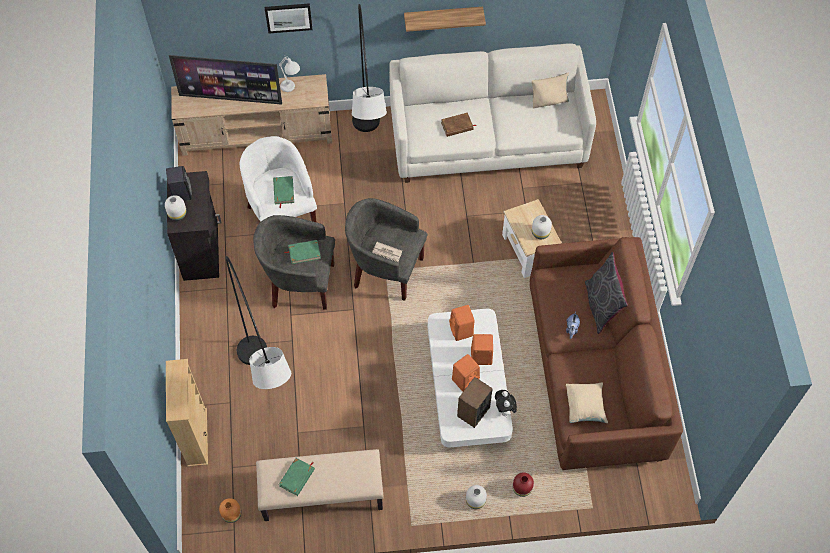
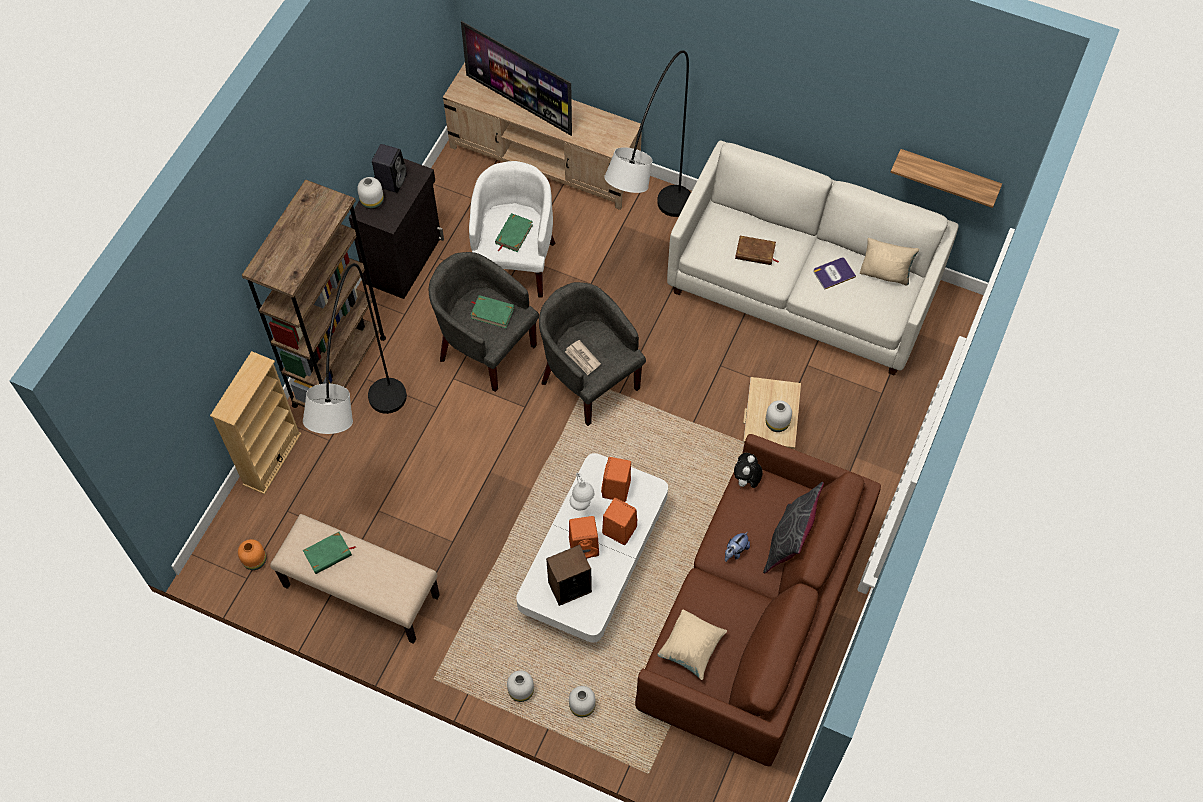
camera: 30 degrees right, 0 degrees up
picture [265,3,313,33] -> none
white table lamp [279,55,300,92] -> white table lamp moved to [570,473,594,511]
shelf [404,7,486,32] -> shelf moved to [891,149,1002,208]
plush toy [495,390,517,419] -> plush toy moved to [734,453,763,488]
red vase [513,472,534,497] -> white vase [569,686,595,717]
none -> brown bookcase [242,179,386,408]
none -> book [813,258,856,290]

